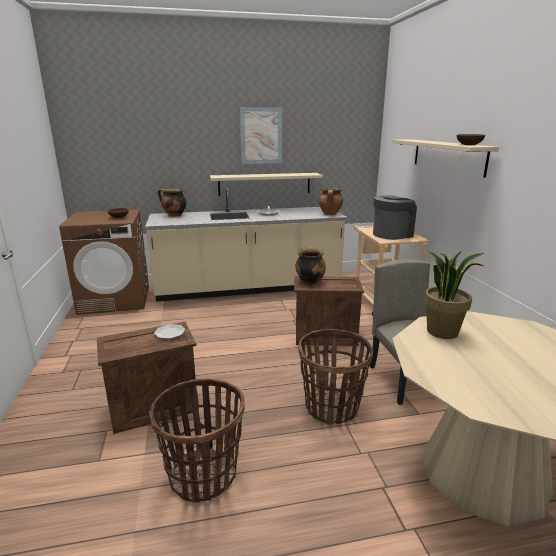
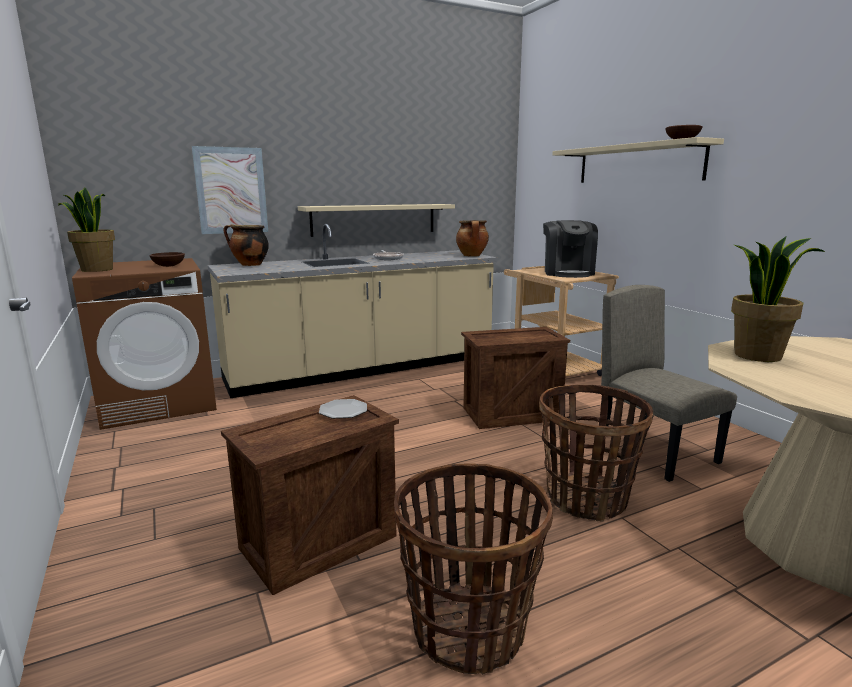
camera: 15 degrees left, 5 degrees down
picture [240,107,282,164] -> picture moved to [192,146,268,234]
cooking pot [296,247,326,285] -> none
coffee machine [373,195,417,240] -> coffee machine turned 135 degrees clockwise [543,220,598,278]
none -> potted plant [58,187,115,272]

